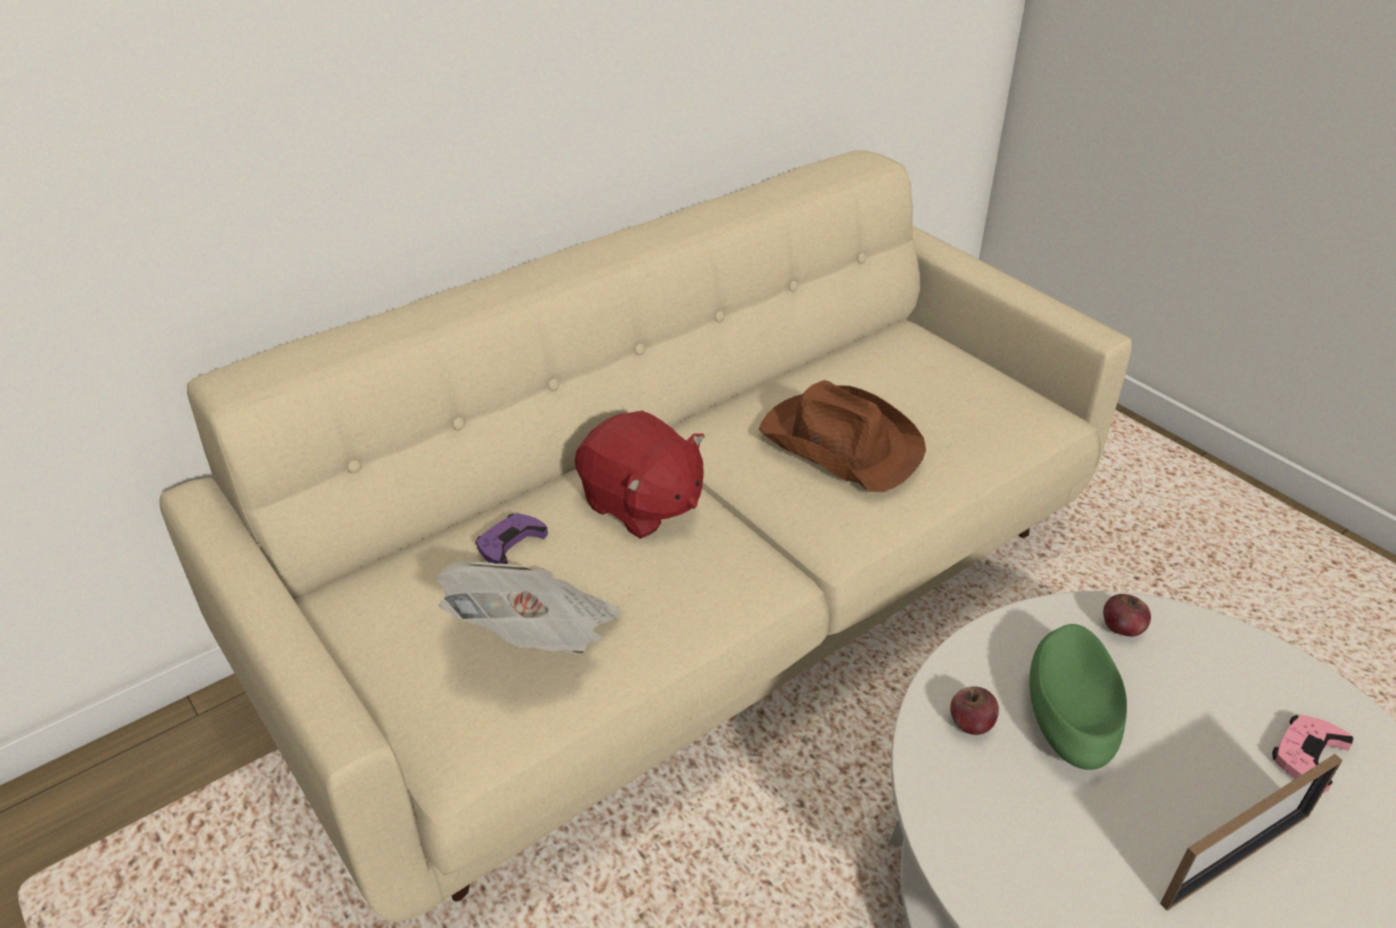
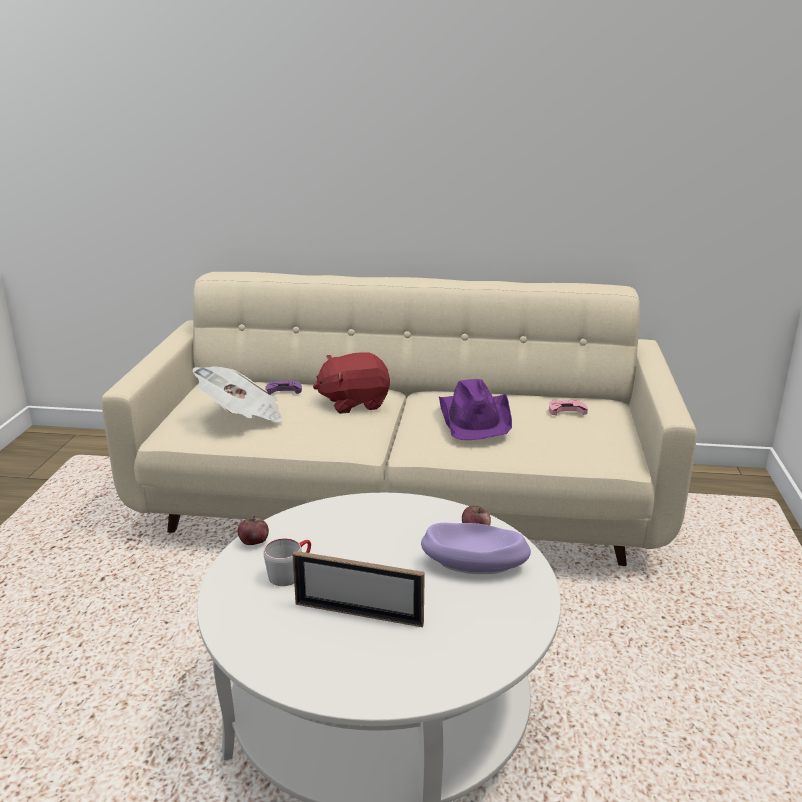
camera: 45 degrees right, 15 degrees down
red plush toy [575,411,705,539] -> red plush toy turned 75 degrees clockwise [313,352,390,414]
brown hat [759,380,926,492] -> purple hat [439,379,512,440]
apple [950,687,999,735] -> apple moved to [237,516,269,545]
green bowl [1030,624,1127,770] -> none
pink game controller [1272,715,1353,793] -> pink game controller moved to [549,400,588,415]
none -> grey mug [264,538,311,586]
none -> purple bowl [421,523,531,574]

